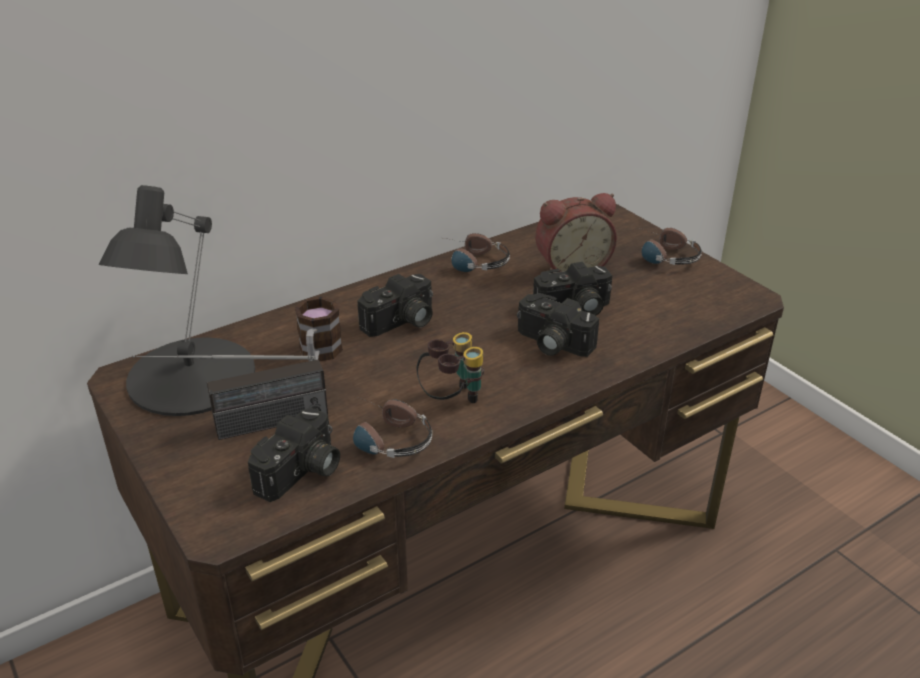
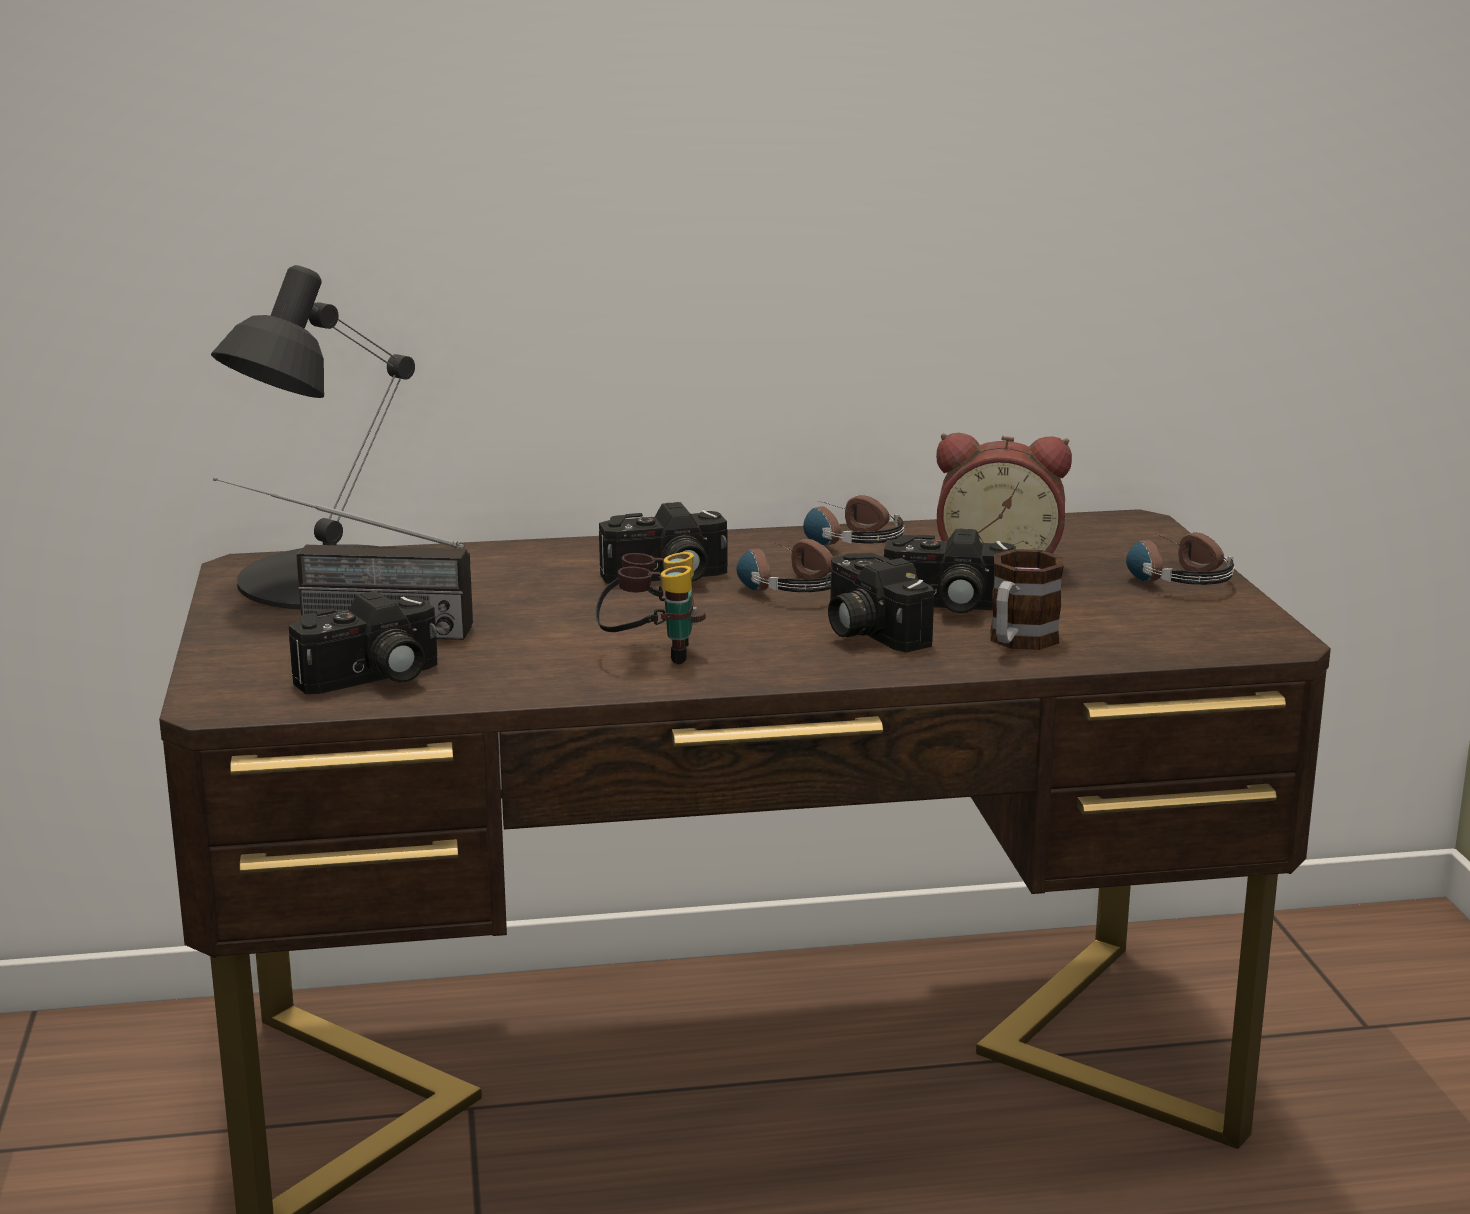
camera: 25 degrees right, 15 degrees down
mug [295,297,343,361] -> mug moved to [990,549,1064,650]
headphones [353,397,433,458] -> headphones moved to [736,539,833,592]

